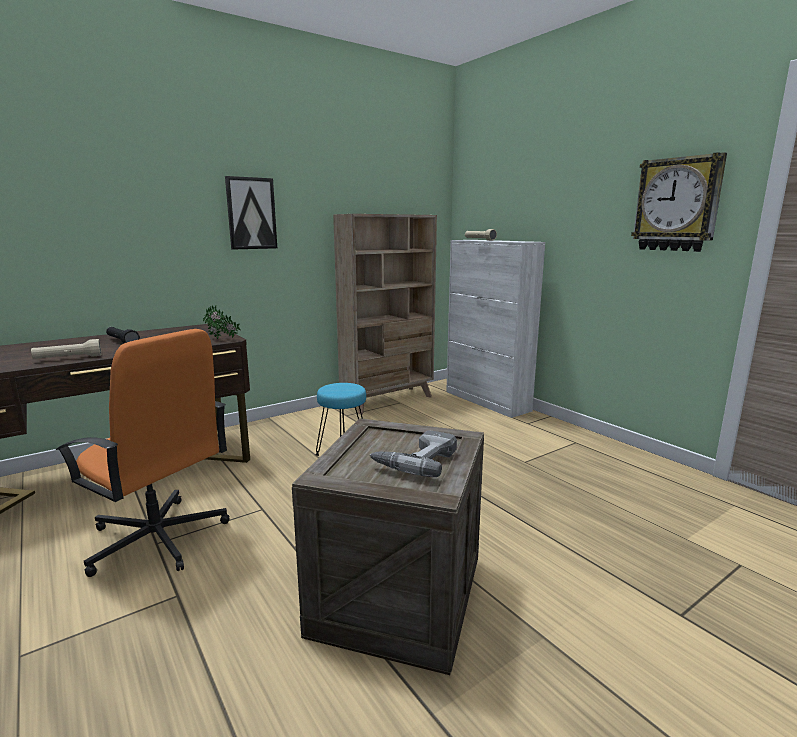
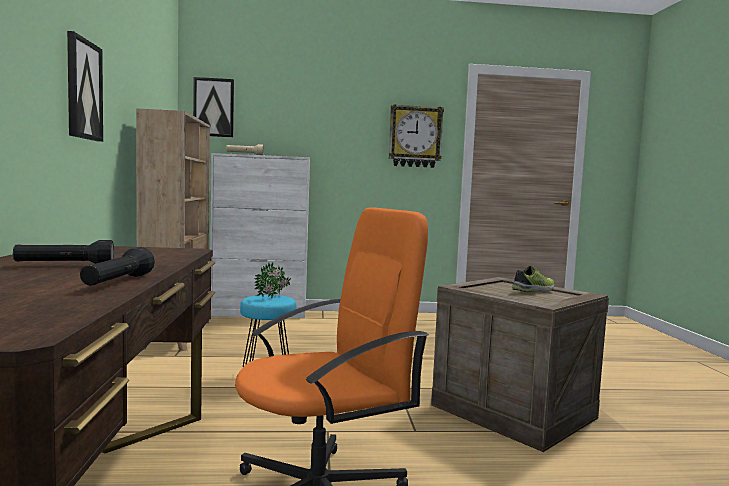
camera: 60 degrees left, 10 degrees down
beige flashlight [31,339,101,359] -> black flashlight [80,247,155,286]
potted plant [203,305,240,340] -> potted plant moved to [254,262,291,299]
power drill [370,430,457,477] -> shoe [512,266,554,292]
none -> picture [193,77,234,137]

